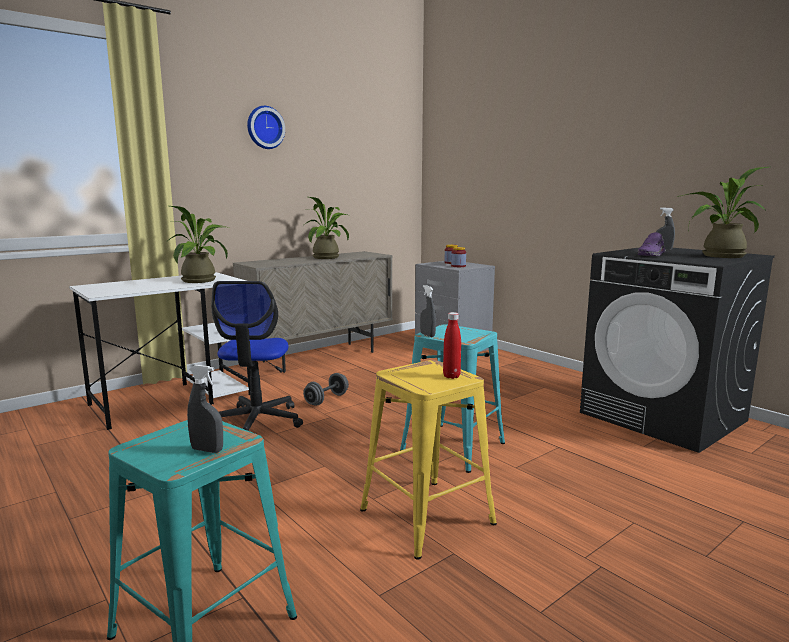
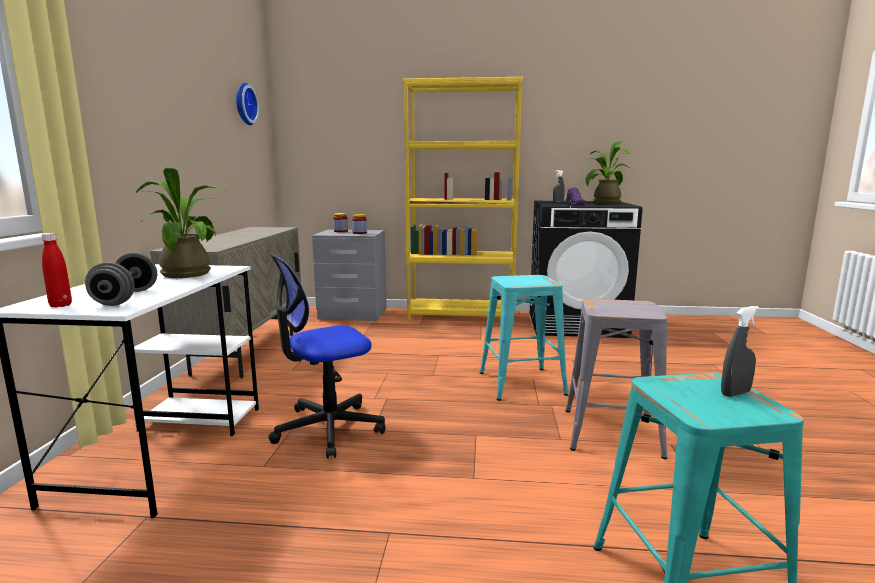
camera: 45 degrees left, 0 degrees up
office chair [211,281,303,431] -> office chair turned 105 degrees clockwise [268,253,386,459]
wall clock [247,106,285,149] -> wall clock moved to [236,83,259,125]
grey dumbbell [303,373,349,406] -> grey dumbbell moved to [85,253,157,306]
potted plant [304,197,350,259] -> none
yellow stool [360,360,497,560] -> grey stool [566,299,667,459]
grey spray bottle [420,285,436,337] -> none
red bottle [443,312,461,379] -> red bottle moved to [42,233,72,308]
none -> yellow bookcase [403,77,523,324]

